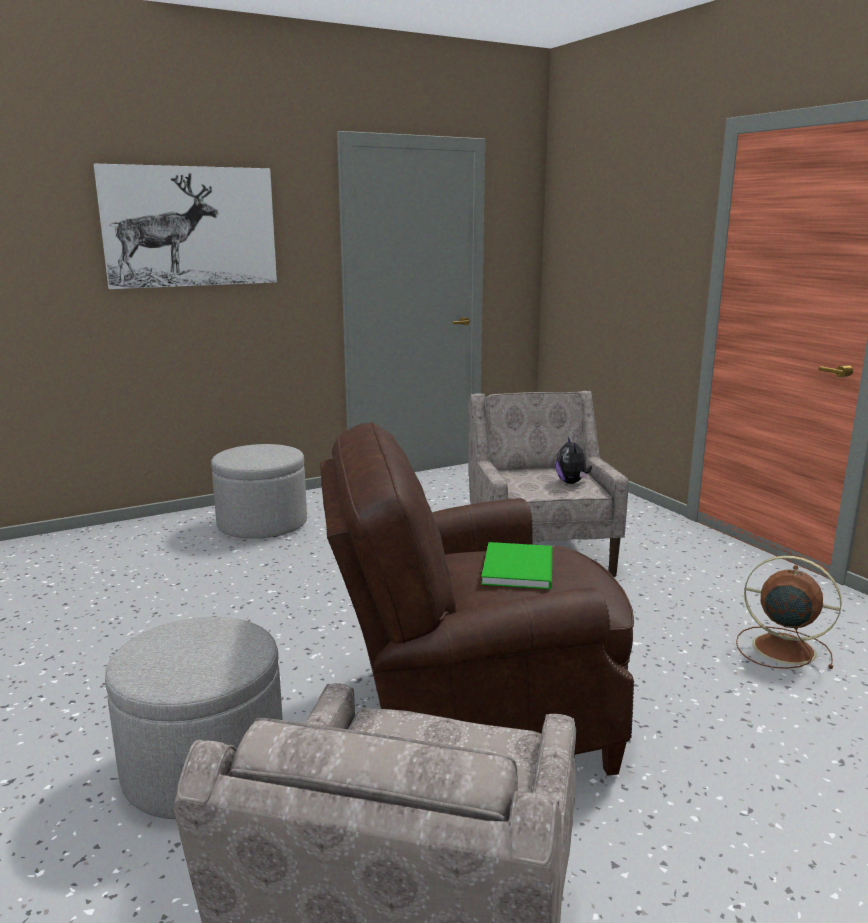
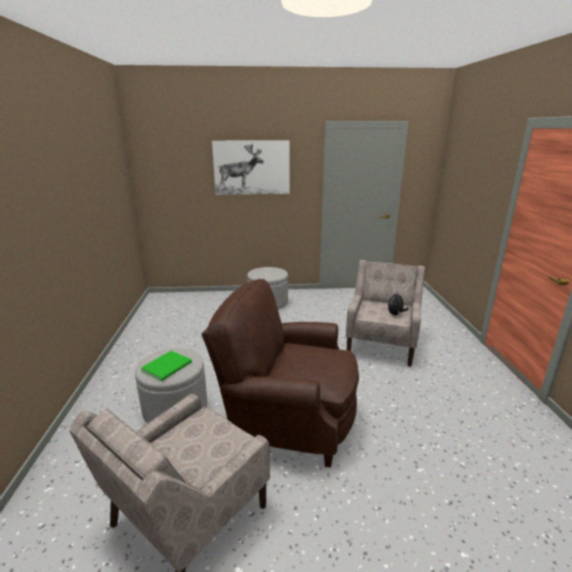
camera: 25 degrees right, 5 degrees up
green book [481,542,552,589] -> green book moved to [141,351,192,381]
brown fan [736,556,842,669] -> none

